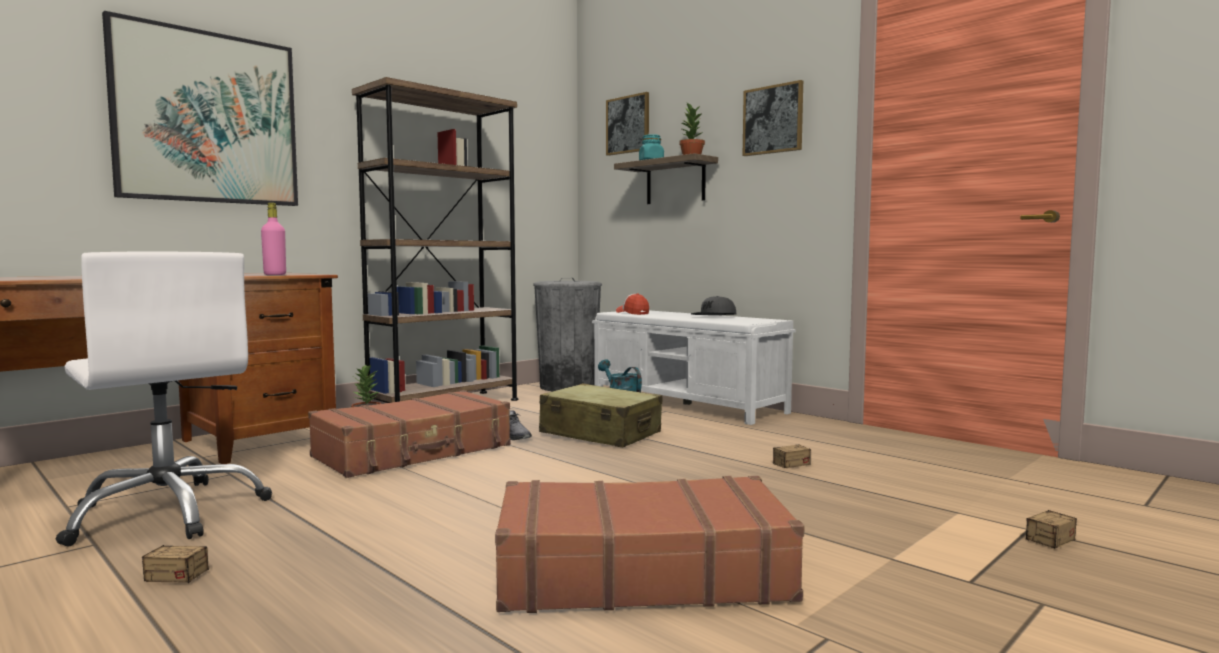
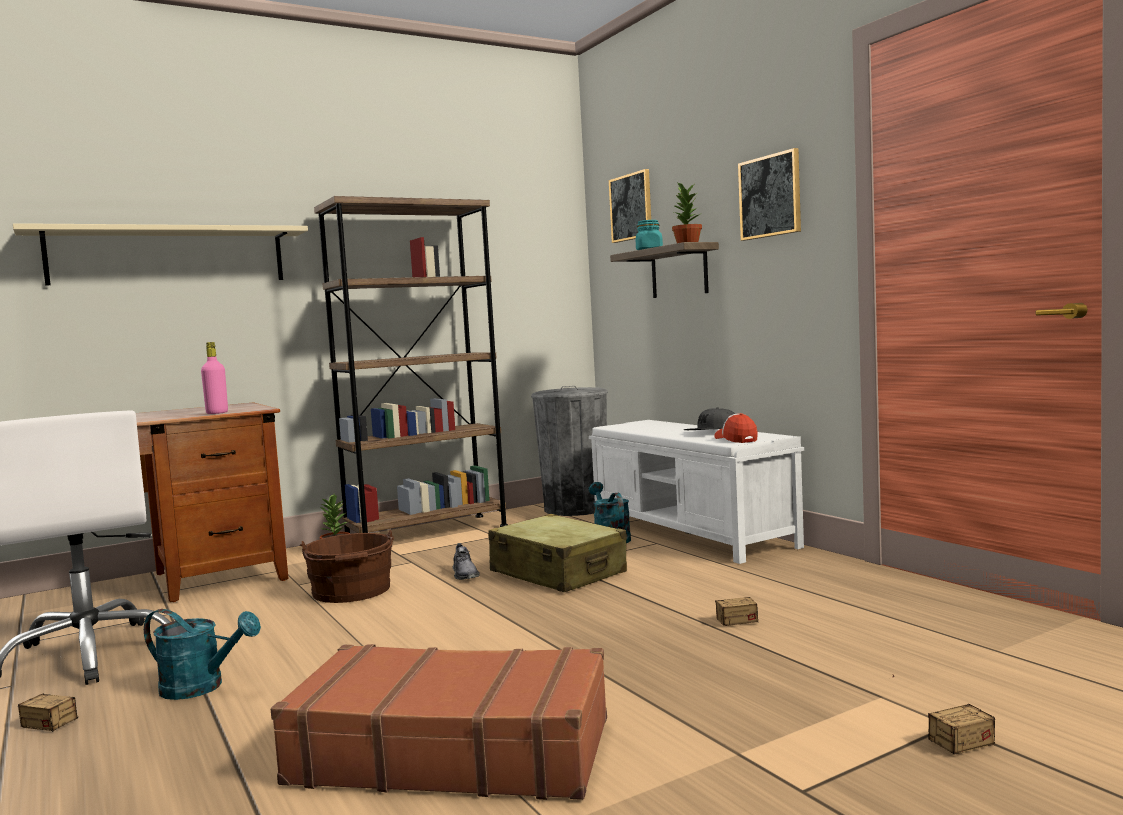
camera: 15 degrees right, 0 degrees up
picture [102,11,298,206] -> beige shelf [13,223,308,285]
brown suitcase [308,390,511,478] -> brown bucket [300,530,394,603]
cap [616,293,649,315] -> cap moved to [714,413,758,443]
none -> turquoise watering can [144,609,261,700]

